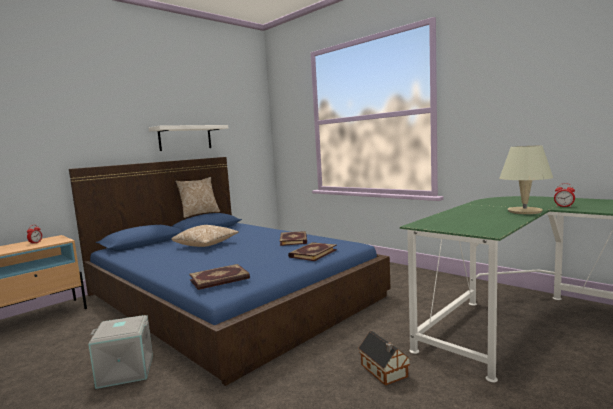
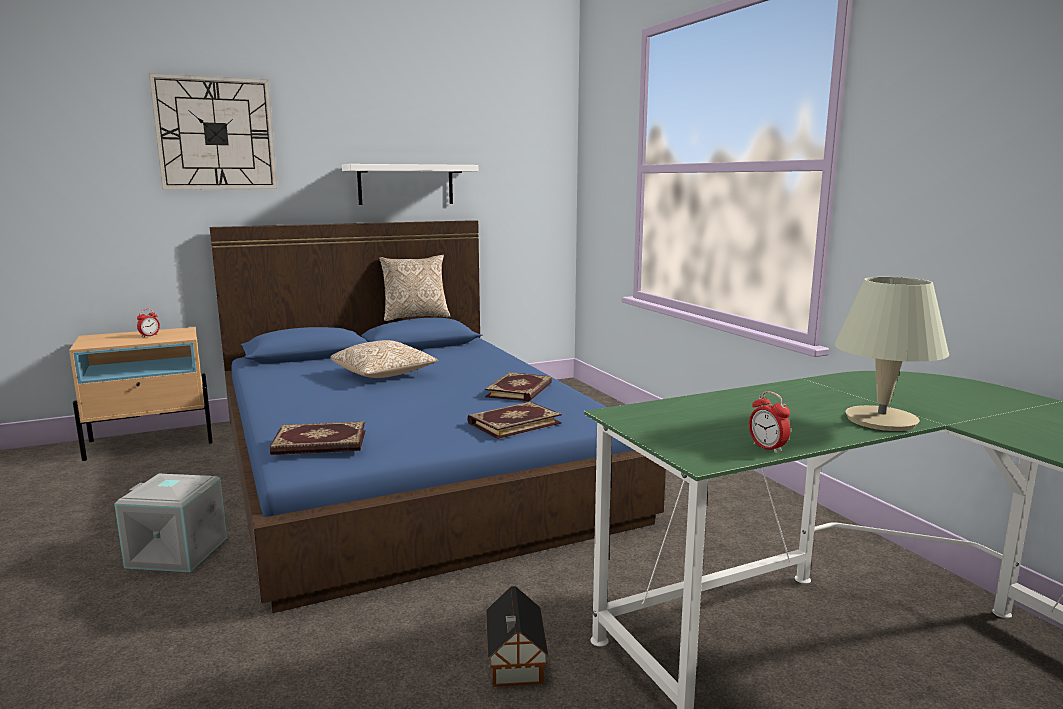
camera: 20 degrees right, 5 degrees up
alarm clock [554,183,575,207] -> alarm clock moved to [749,391,791,454]
none -> wall clock [149,73,277,190]

